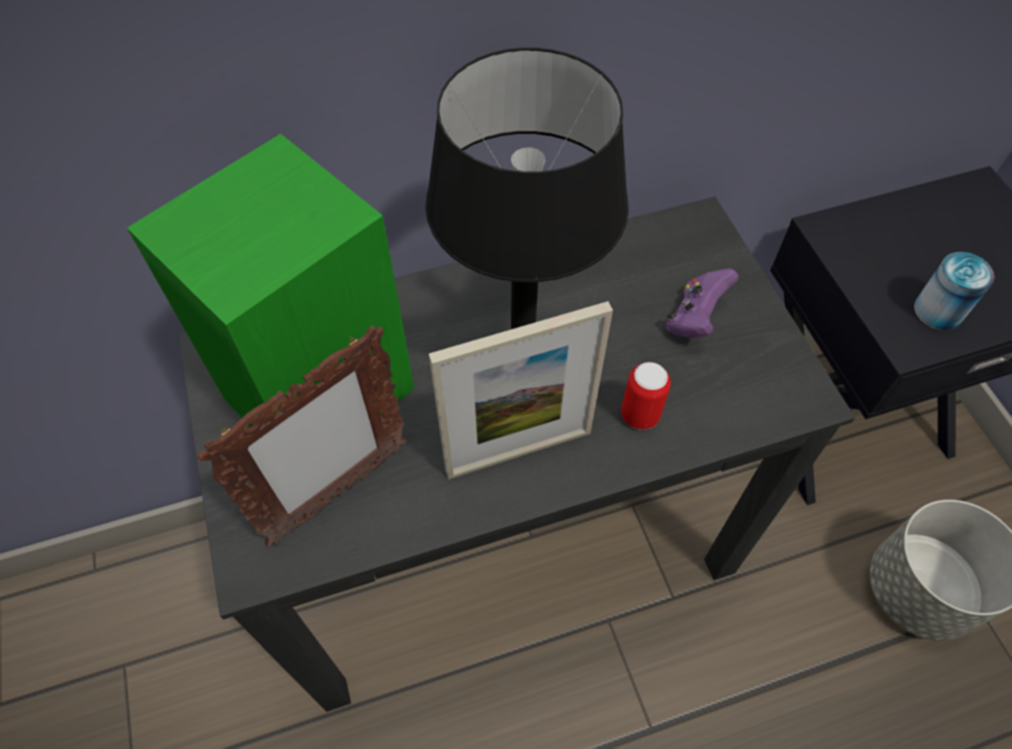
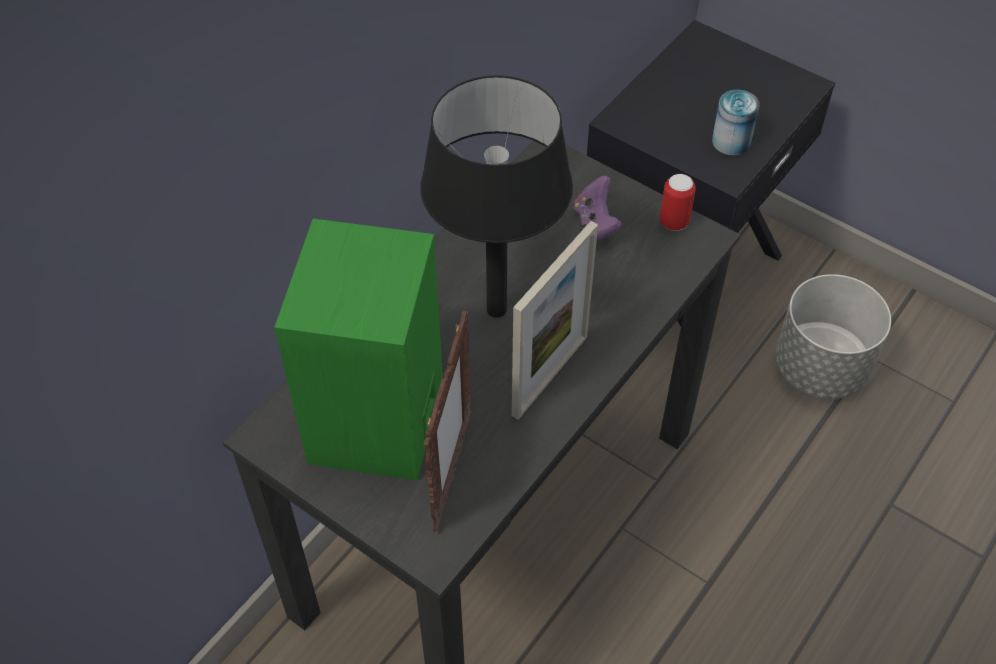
camera: 35 degrees left, 5 degrees down
can [621,362,671,430] -> can moved to [660,174,696,231]

